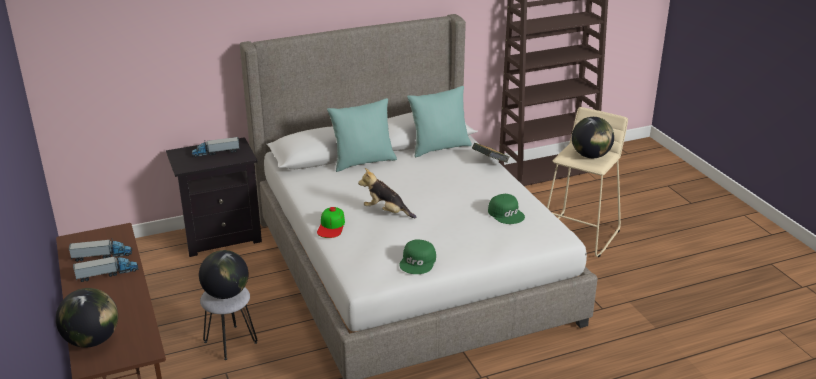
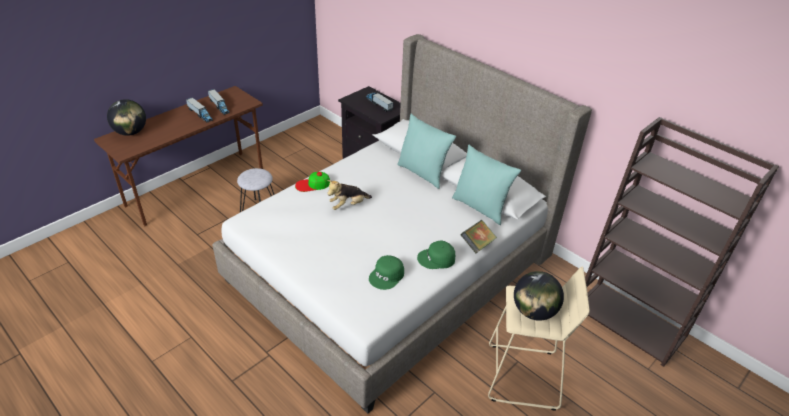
camera: 65 degrees right, 10 degrees up
globe [199,250,248,299] -> none
plush toy [358,168,416,218] -> plush toy turned 120 degrees counterclockwise [327,180,372,210]
green cap [399,240,436,274] -> green cap moved to [417,241,455,269]

